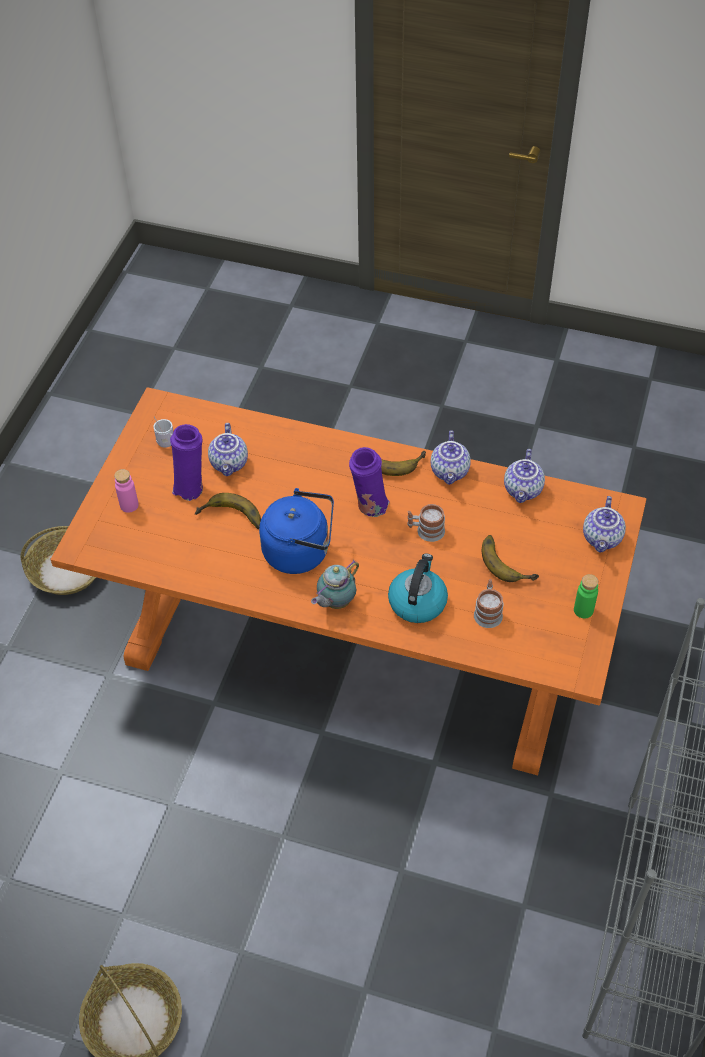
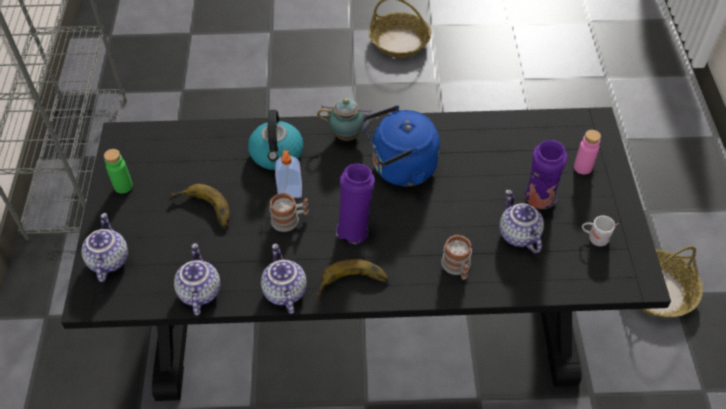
camera: 160 degrees right, 0 degrees up
orange dining table [50,387,647,775] -> black dining table [61,107,671,401]
banana [195,493,261,529] -> none
teapot [311,560,359,609] -> teapot turned 75 degrees clockwise [317,98,379,141]
mug [474,579,503,628] -> mug moved to [441,235,472,280]
none -> soap dispenser [275,150,302,198]

